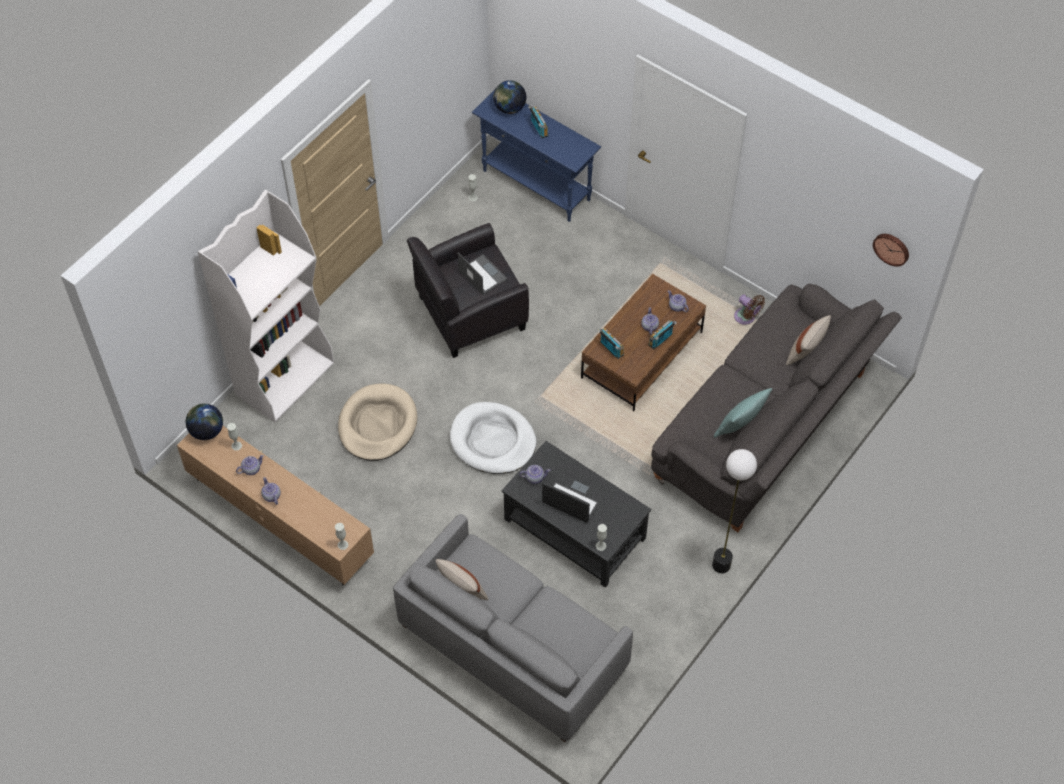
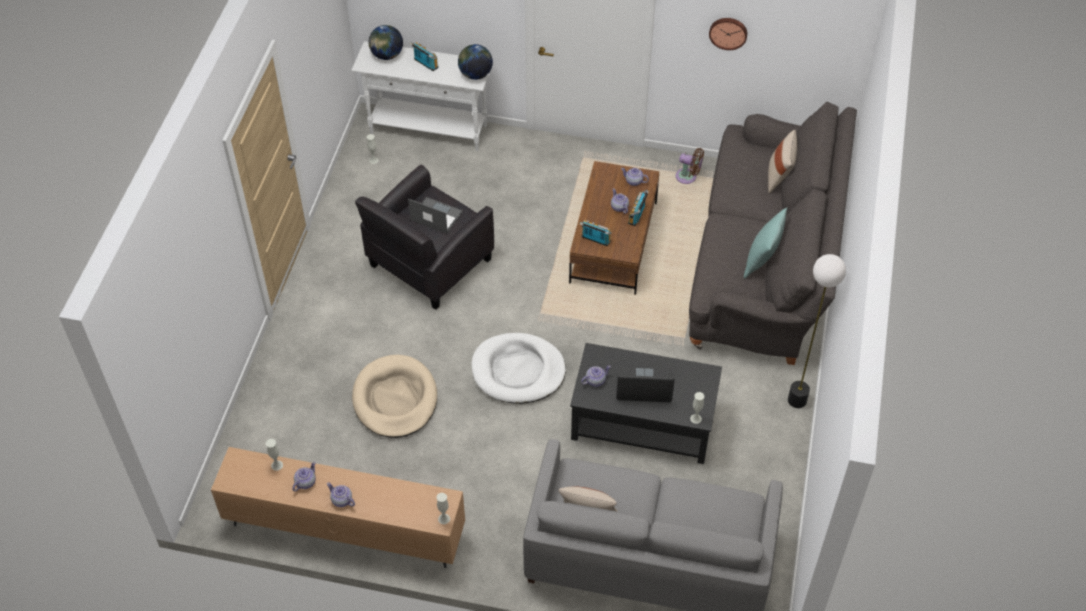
camera: 25 degrees left, 5 degrees down
globe [186,403,223,440] -> globe moved to [458,44,493,80]
white bookcase [198,190,334,422] -> none
blue console table [472,90,601,222] -> white console table [351,41,494,151]
wall clock [873,234,909,267] -> wall clock moved to [709,18,747,50]

